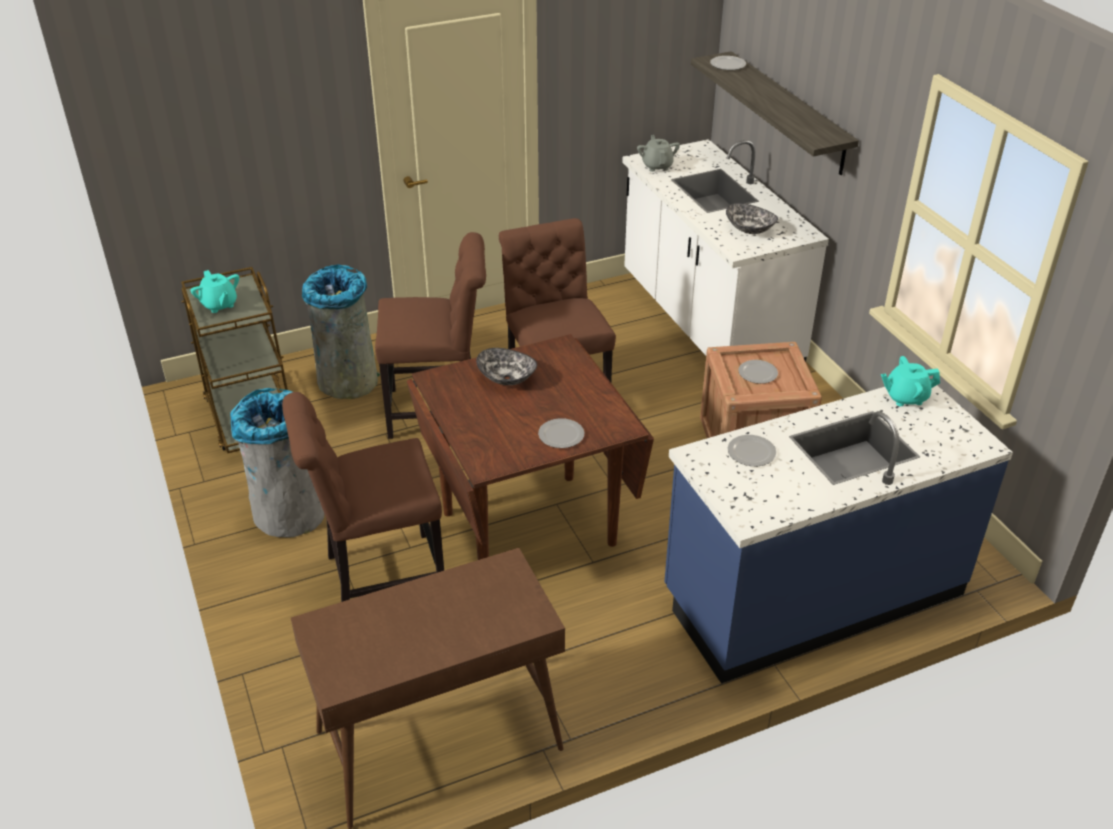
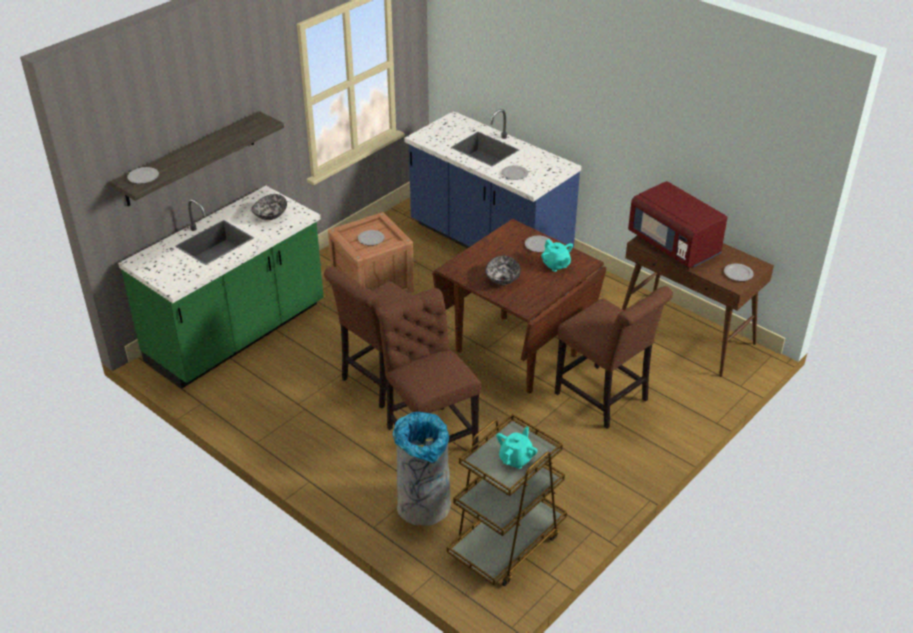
camera: 115 degrees left, 0 degrees up
grey trash can [230,388,324,538] -> none
white counter [622,139,829,362] -> green counter [118,186,324,389]
grey teapot [637,135,680,172] -> none
turquoise teapot [881,356,940,406] -> turquoise teapot moved to [541,239,573,272]
none -> red microwave [628,181,728,268]
none -> plate [724,264,754,281]

